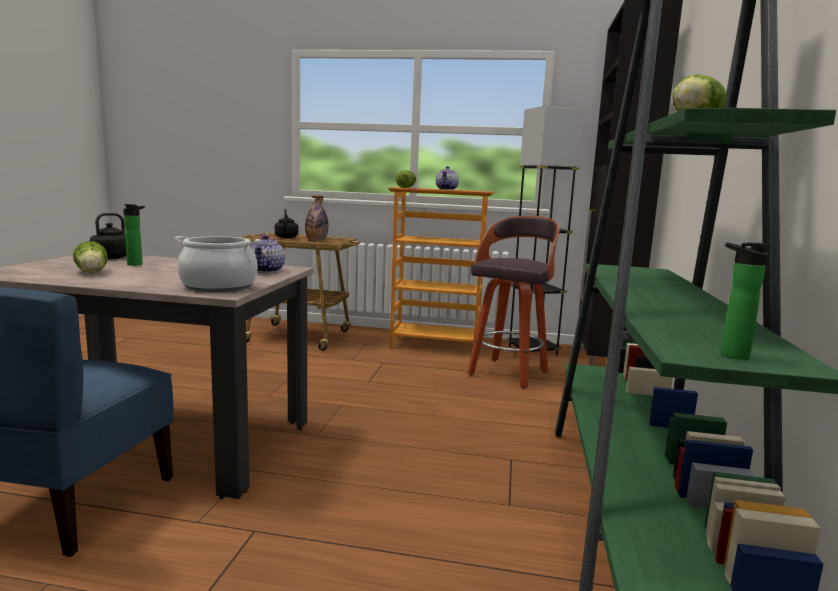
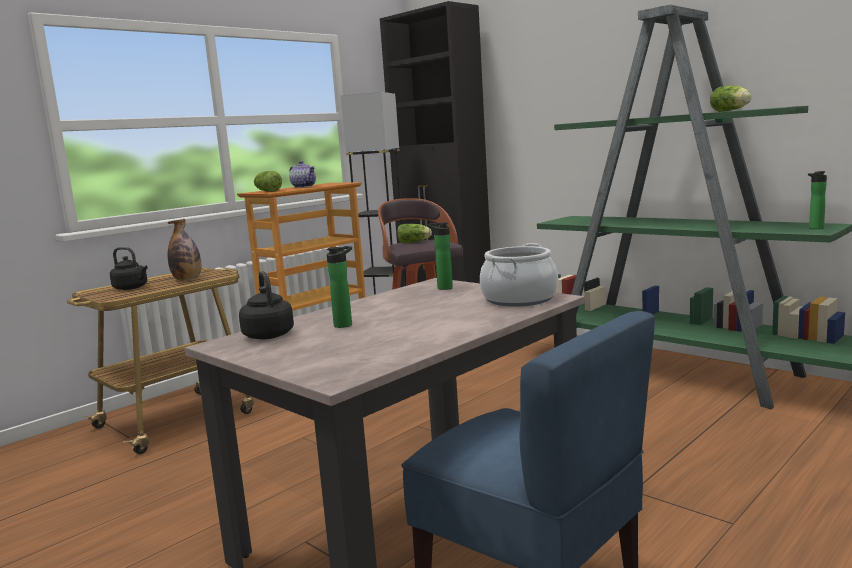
camera: 55 degrees left, 0 degrees up
lettuce [73,241,108,273] -> lettuce moved to [397,224,432,243]
teapot [252,235,285,273] -> bottle [427,222,453,290]

